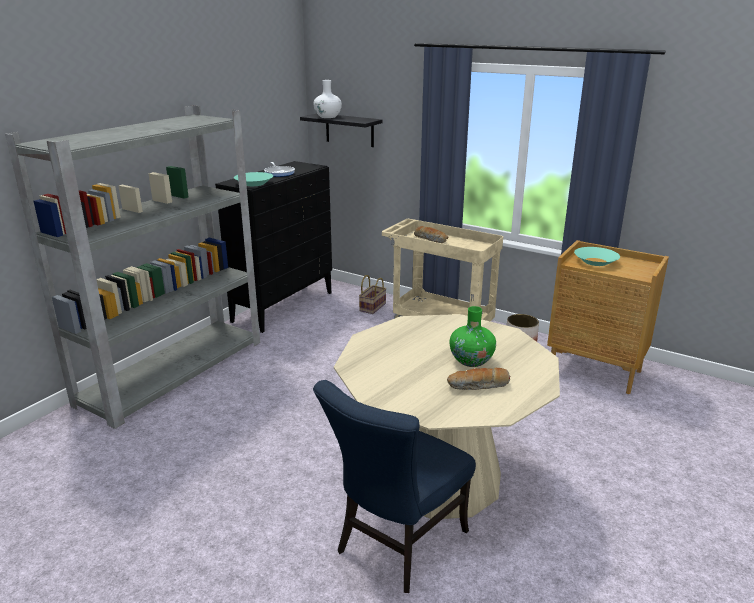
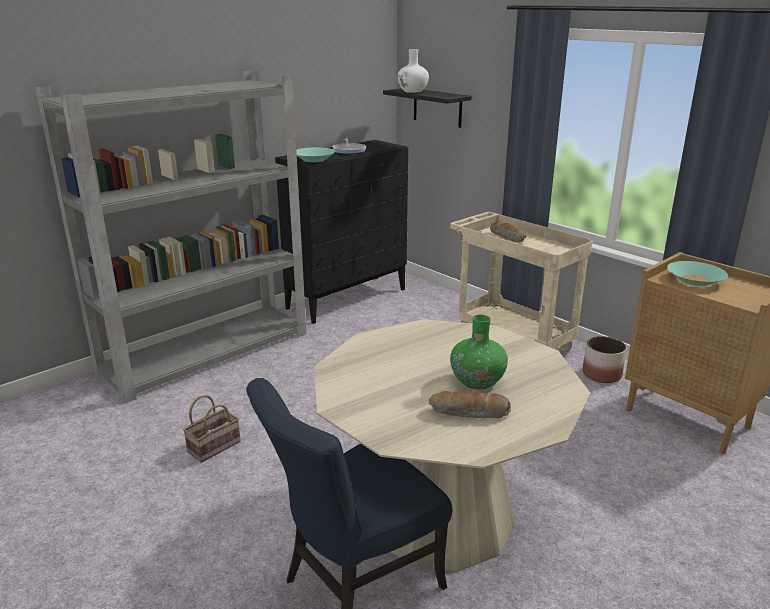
camera: 15 degrees right, 0 degrees up
basket [359,275,387,314] -> basket moved to [183,395,241,463]

